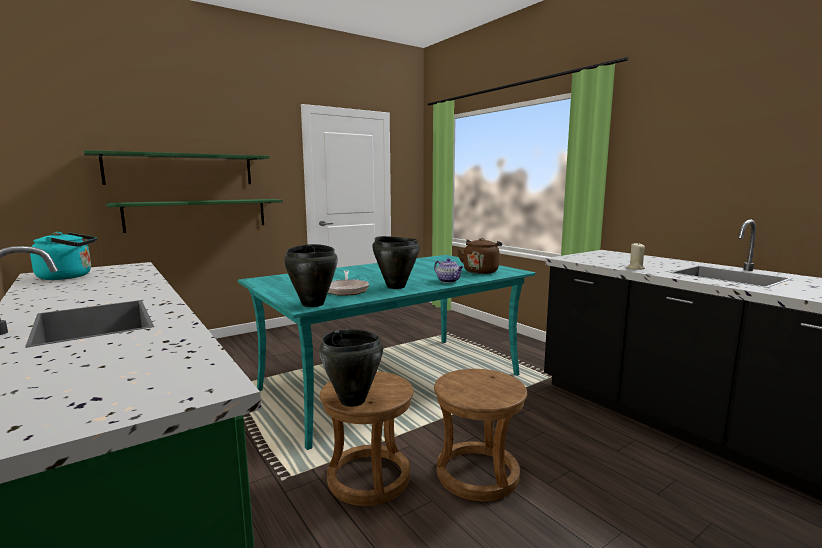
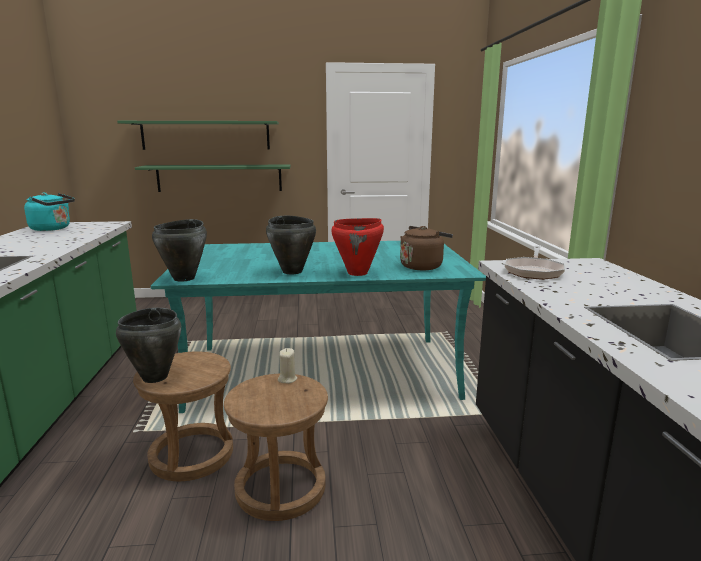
camera: 30 degrees right, 5 degrees up
frying pan [328,271,369,296] -> frying pan moved to [504,246,565,280]
teapot [434,258,463,283] -> red cooking pot [331,218,384,276]
beige candle [627,242,645,270] -> beige candle moved to [278,348,297,384]

